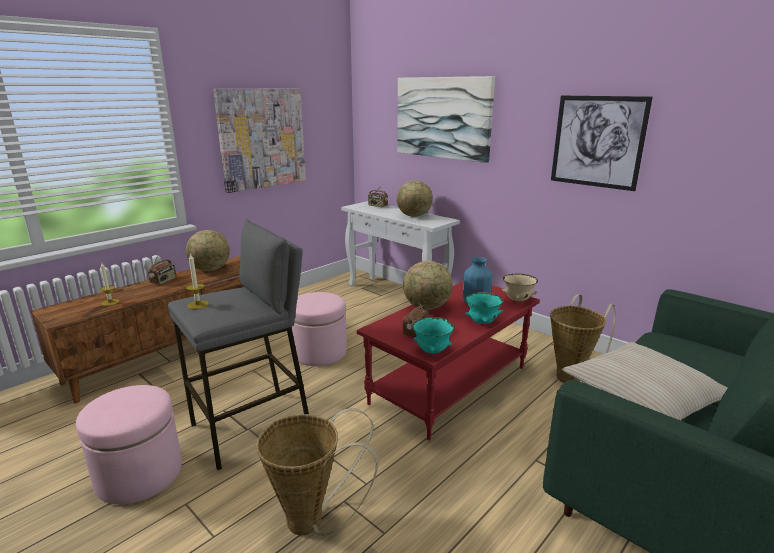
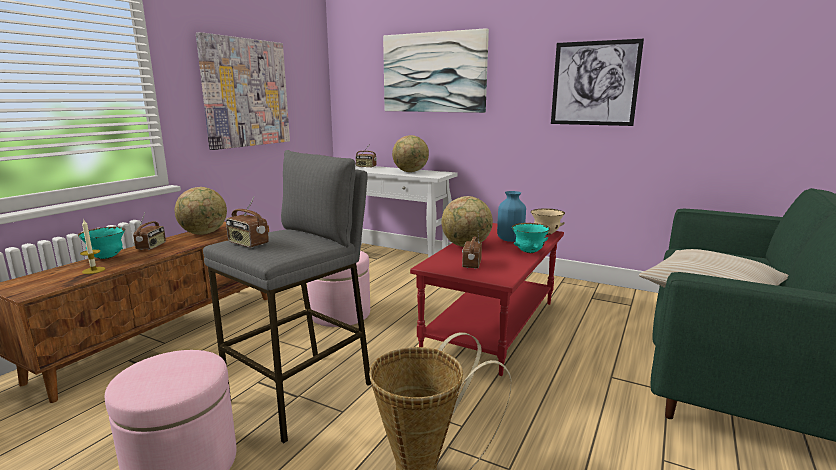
camera: 15 degrees left, 5 degrees down
candle [186,253,209,309] -> radio [226,196,269,248]
turquoise bowl [411,317,455,354] -> turquoise bowl moved to [78,226,125,259]
basket [550,294,616,383] -> none

